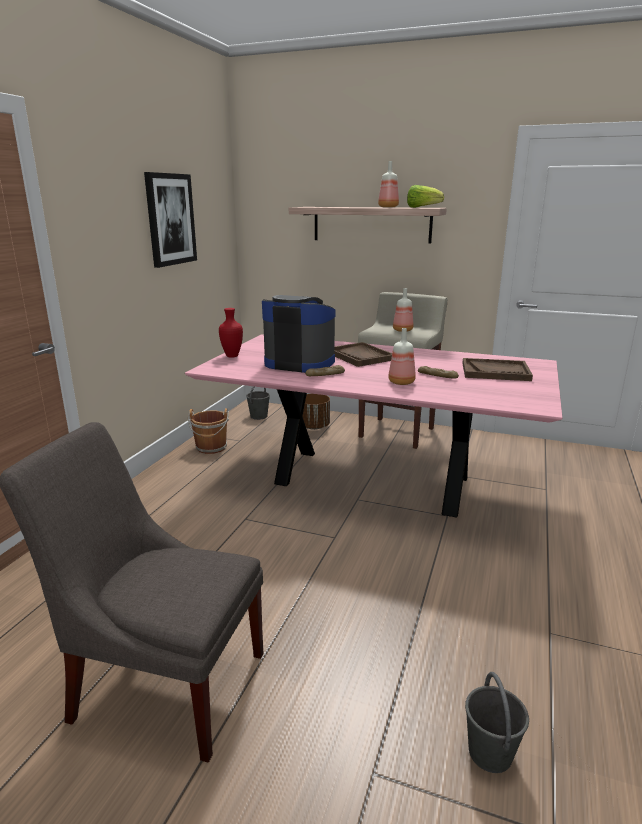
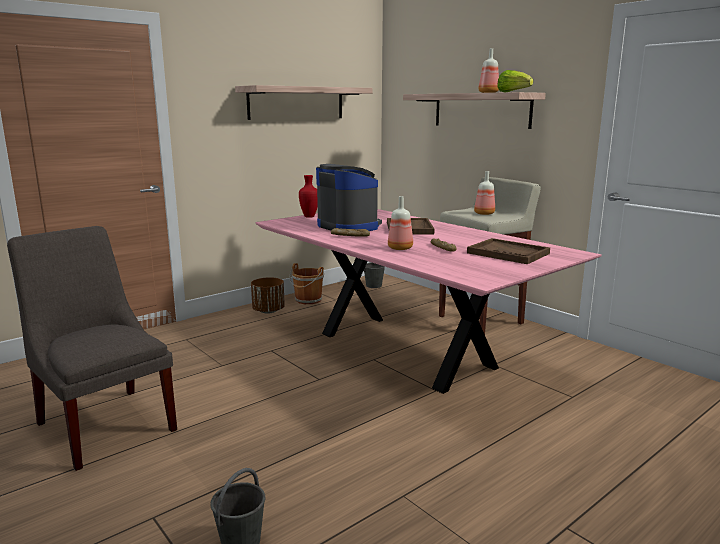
camera: 30 degrees right, 5 degrees down
picture [144,172,197,268] -> shelf [235,85,373,120]
brown planter [302,394,330,430] -> brown planter moved to [251,277,285,313]

